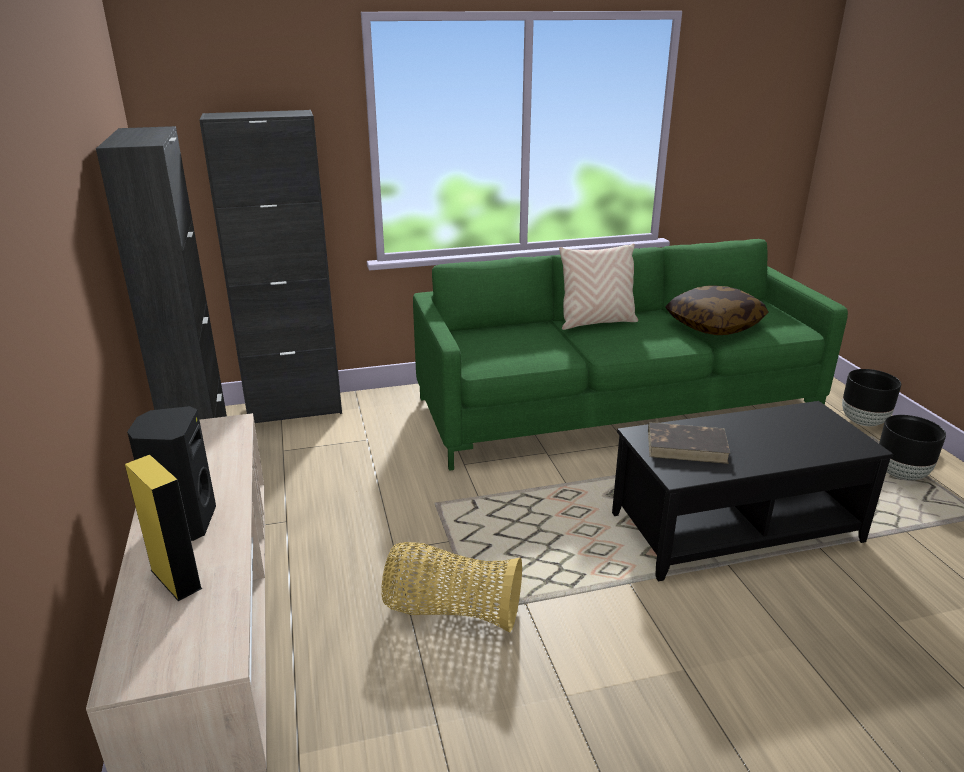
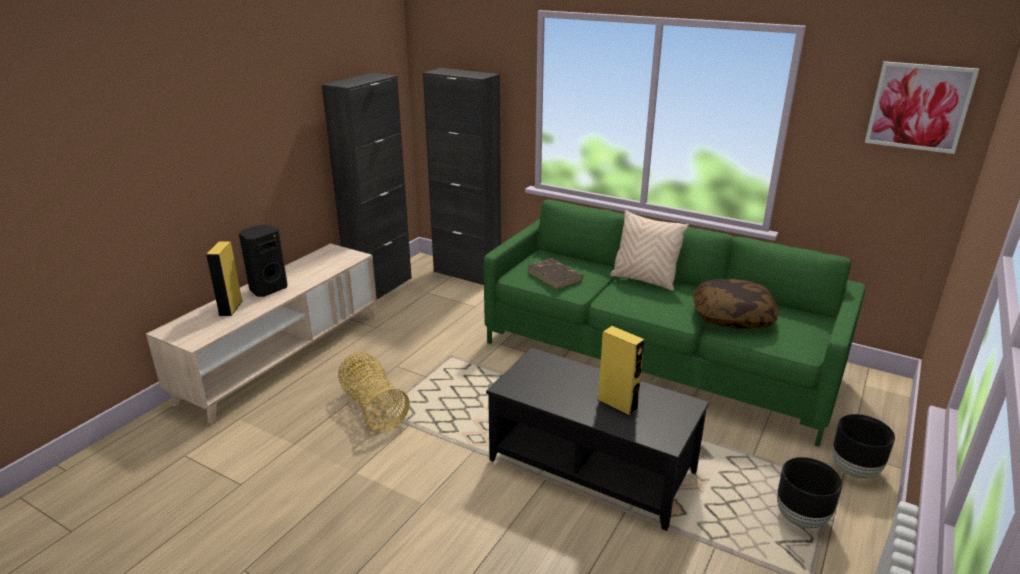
camera: 45 degrees right, 0 degrees up
brown book [648,422,730,464] -> brown book moved to [527,258,583,289]
none -> yellow speaker [598,326,645,416]
none -> picture [865,61,979,154]

